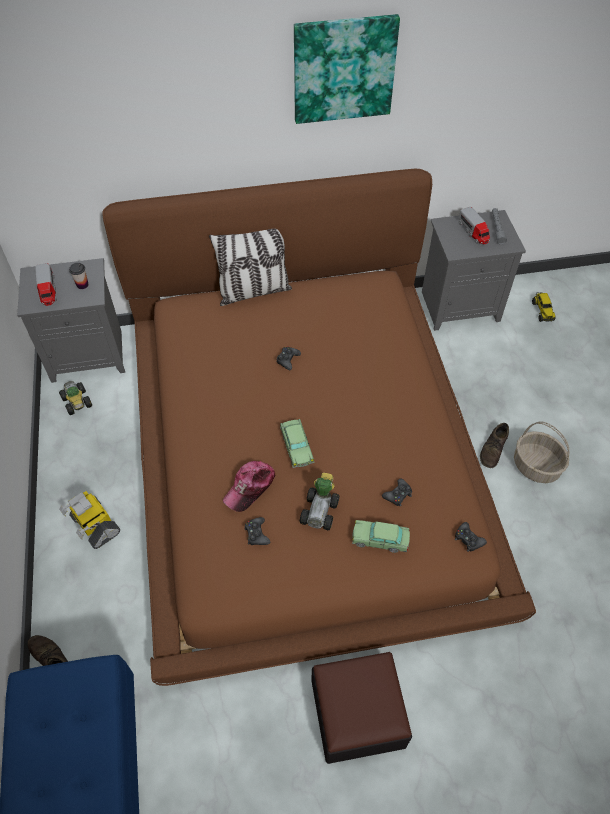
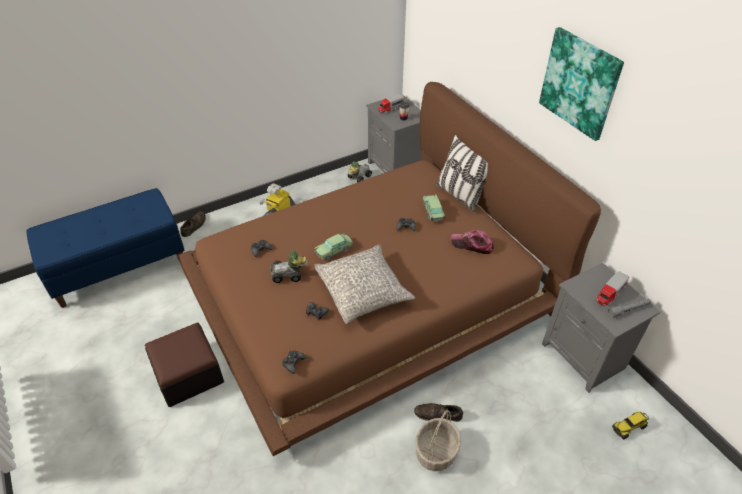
camera: 70 degrees right, 10 degrees down
cap [223,461,276,512] -> cap moved to [451,230,494,254]
toy car [352,520,410,553] -> toy car moved to [422,194,445,222]
none -> grey pillow [314,244,415,324]

